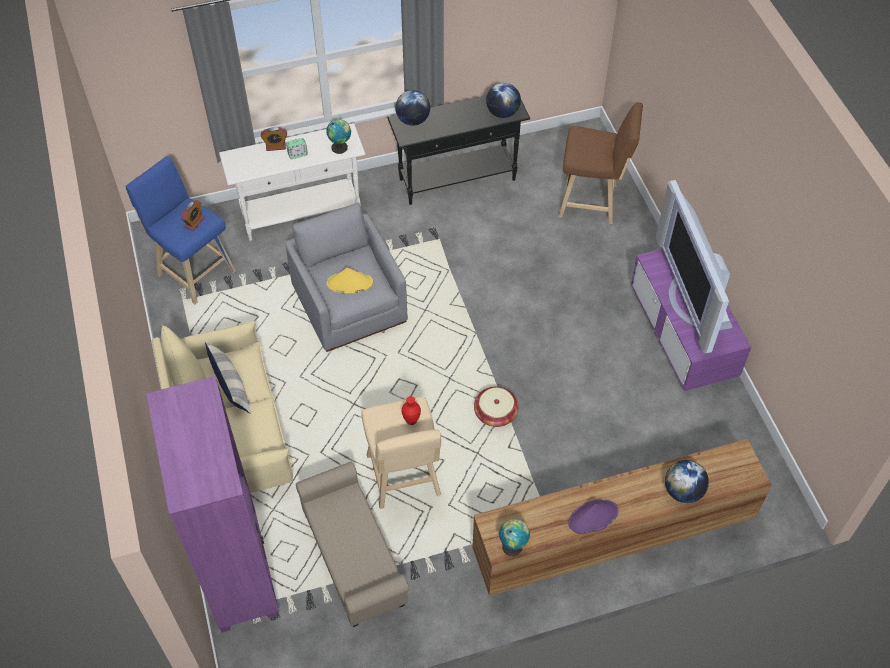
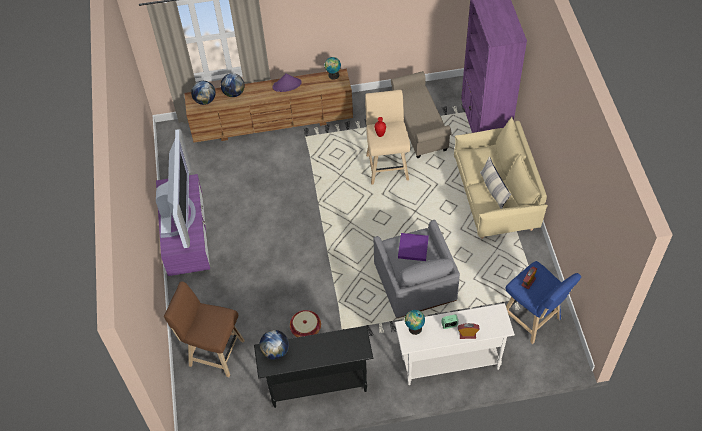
camera: 170 degrees left, 0 degrees up
yellow hat [327,268,373,294] -> purple tray [398,233,429,261]
globe [395,90,430,126] -> globe moved to [191,81,216,105]
basket [474,387,519,427] -> basket moved to [290,310,321,337]

